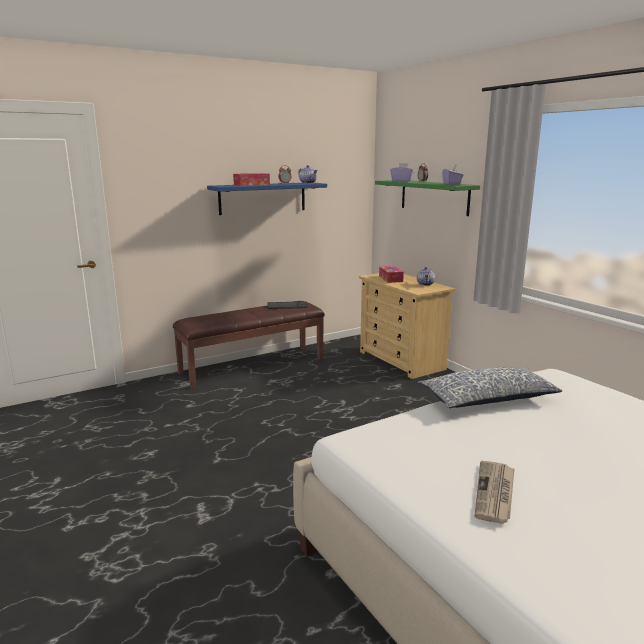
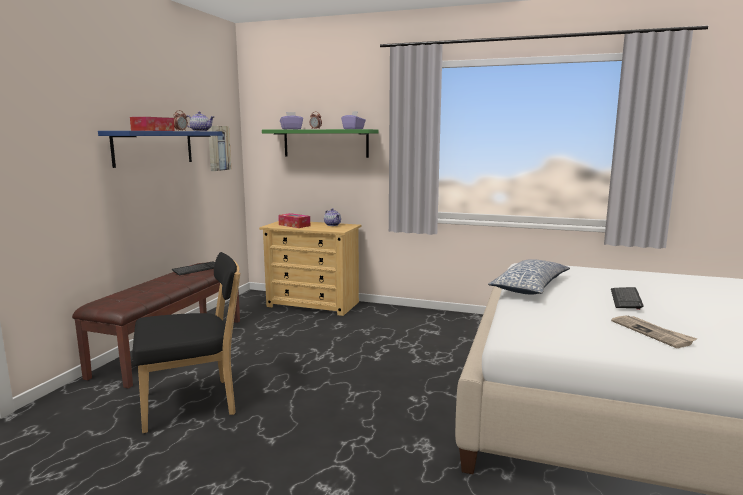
camera: 40 degrees left, 5 degrees down
none -> black chair [132,252,240,433]
none -> picture [208,126,231,171]
none -> keyboard [611,287,644,310]

